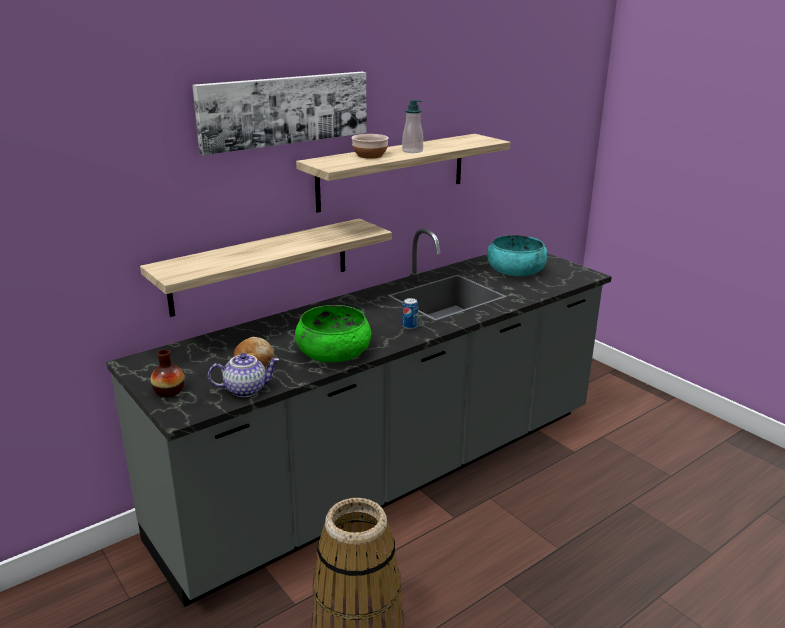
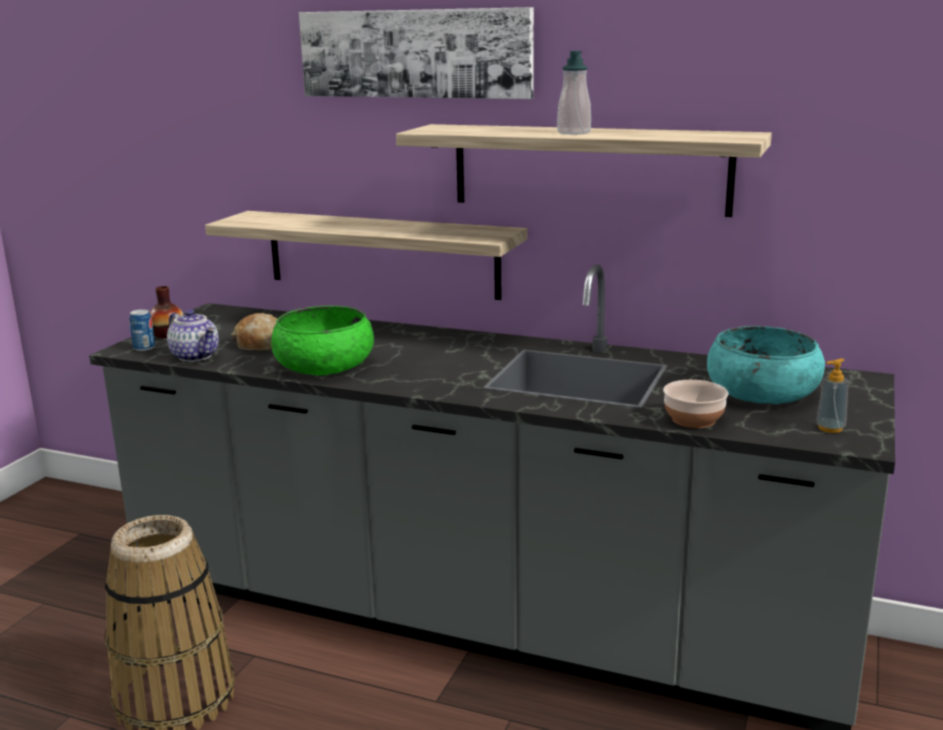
camera: 60 degrees right, 5 degrees down
bowl [352,134,389,159] -> bowl moved to [663,380,728,428]
can [402,298,418,329] -> can moved to [129,309,155,351]
none -> soap dispenser [816,359,849,433]

